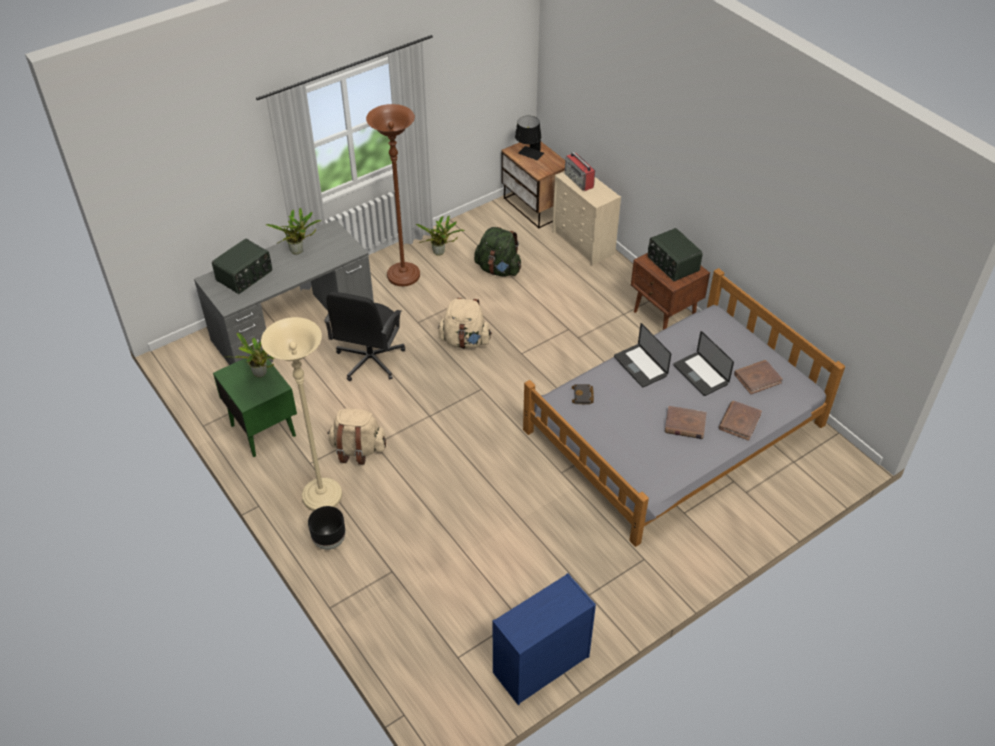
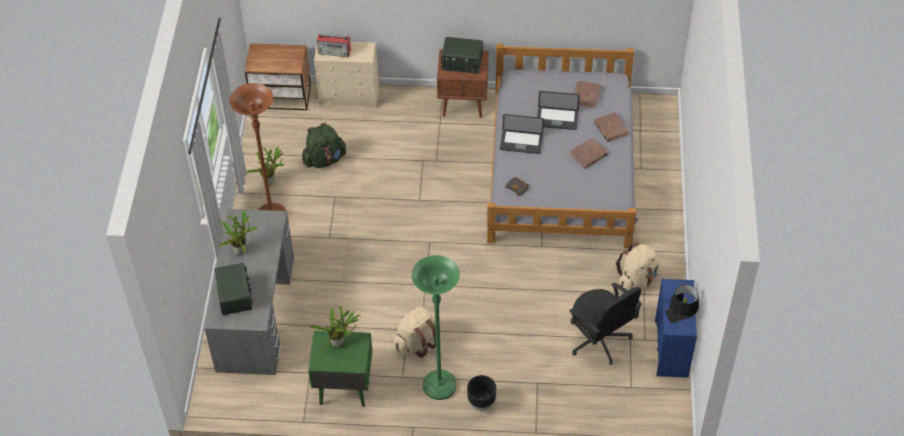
camera: 50 degrees left, 5 degrees up
beige floor lamp [261,317,342,511] -> green floor lamp [412,255,460,400]
black office chair [324,292,405,381] -> black office chair moved to [569,283,642,365]
beige backpack [438,298,492,349] -> beige backpack moved to [616,242,660,291]
black table lamp [515,116,544,160] -> black table lamp moved to [665,284,699,323]

